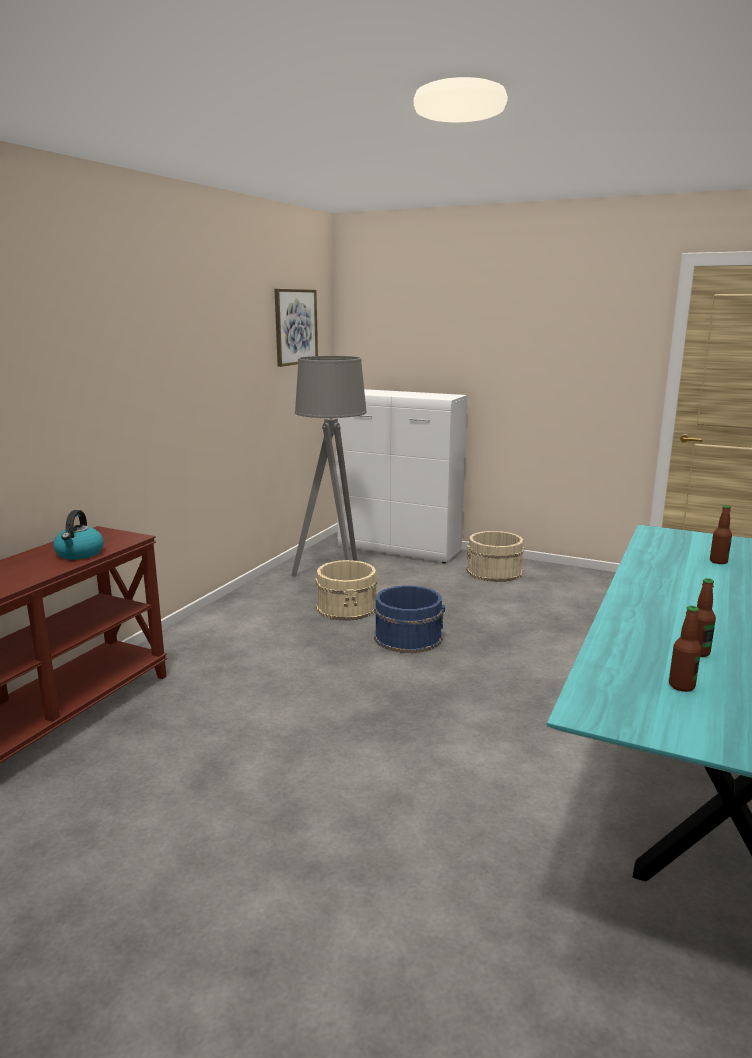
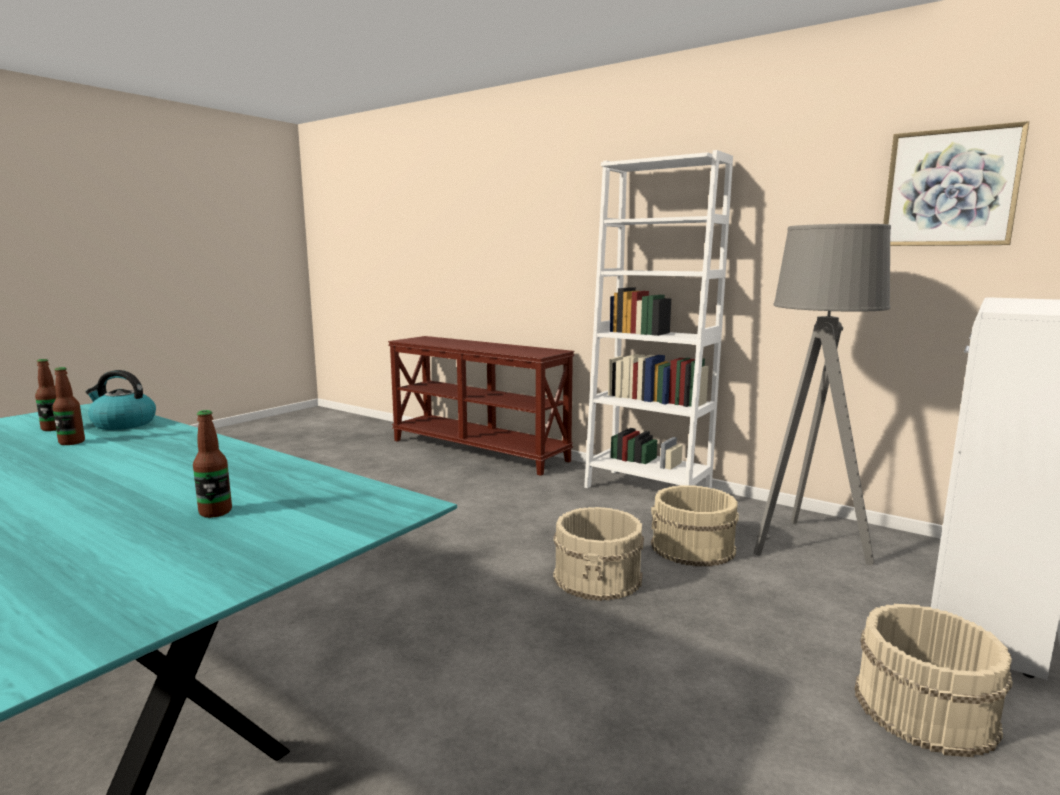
camera: 100 degrees right, 5 degrees down
kettle [53,510,104,560] -> kettle moved to [86,370,156,430]
blue bucket [374,585,445,653] -> beige bucket [553,507,644,601]
none -> white bookcase [584,150,733,488]

